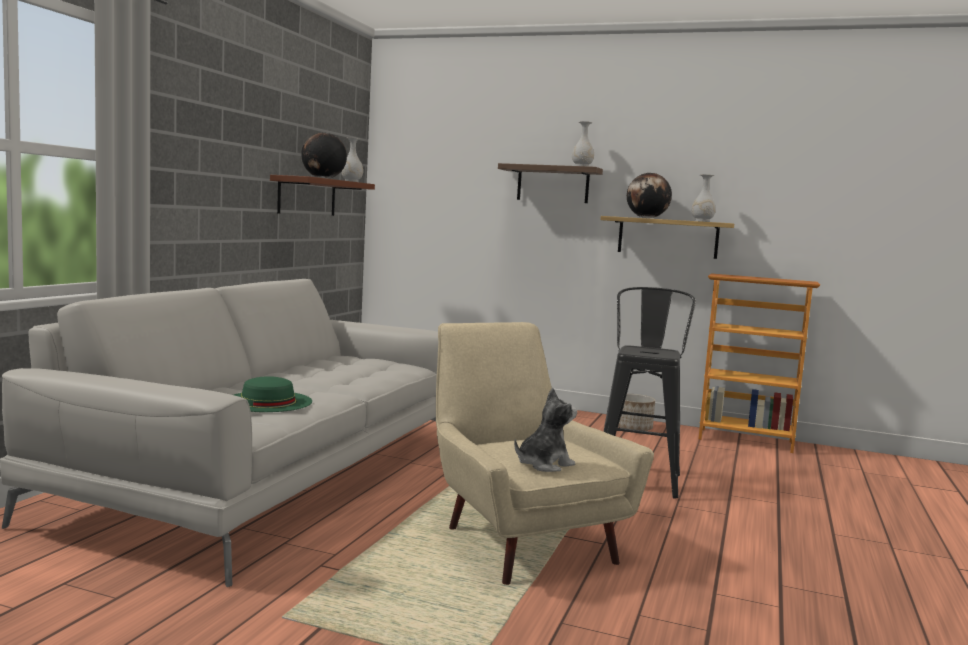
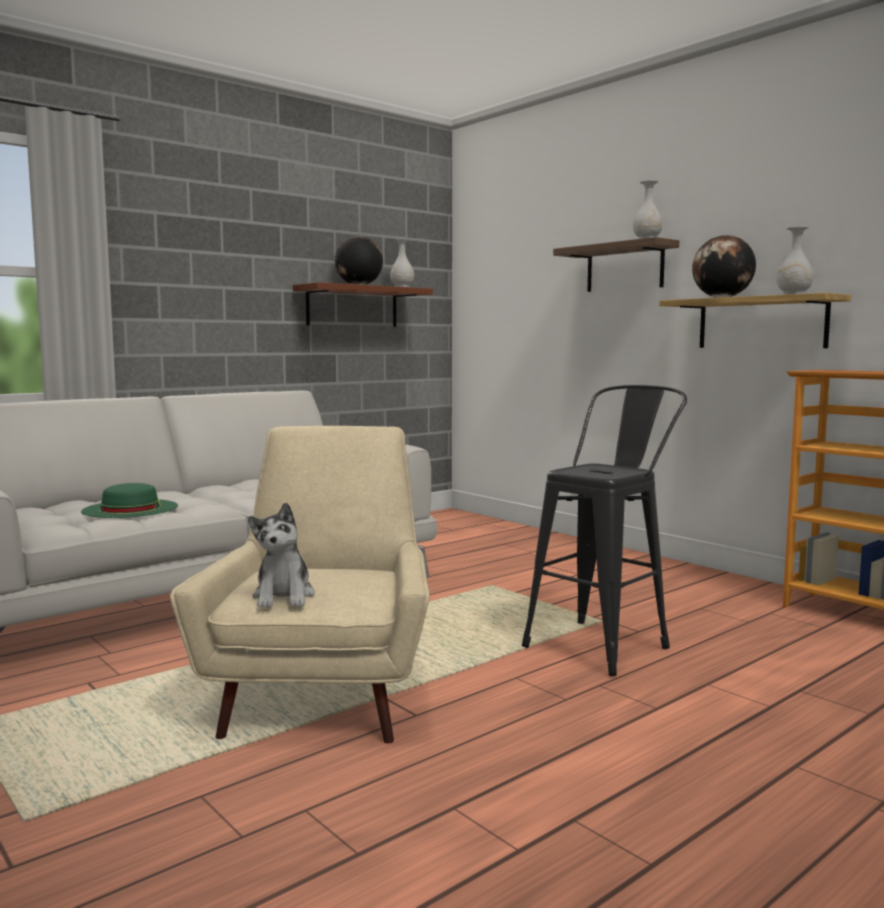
camera: 30 degrees right, 0 degrees up
plush toy [514,388,577,472] -> plush toy turned 90 degrees clockwise [248,502,315,608]
planter [618,394,655,431] -> none

